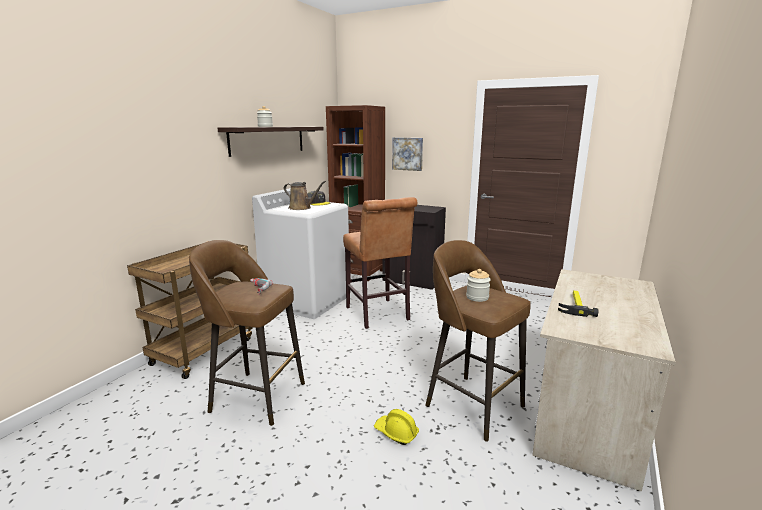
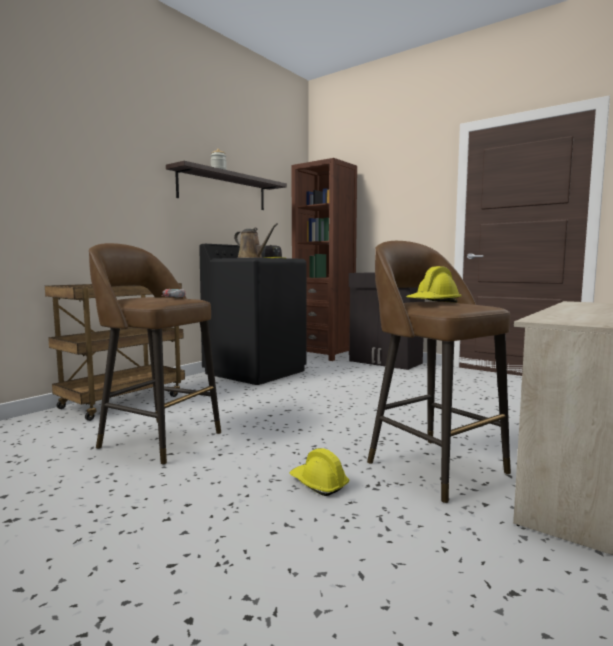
camera: 10 degrees right, 10 degrees down
white washing machine [252,188,349,319] -> black washing machine [199,244,307,385]
brown stool [343,197,418,329] -> none
picture [392,137,423,171] -> none
jar [466,269,491,302] -> yellow hard hat [406,266,462,303]
hammer [558,290,598,317] -> none

